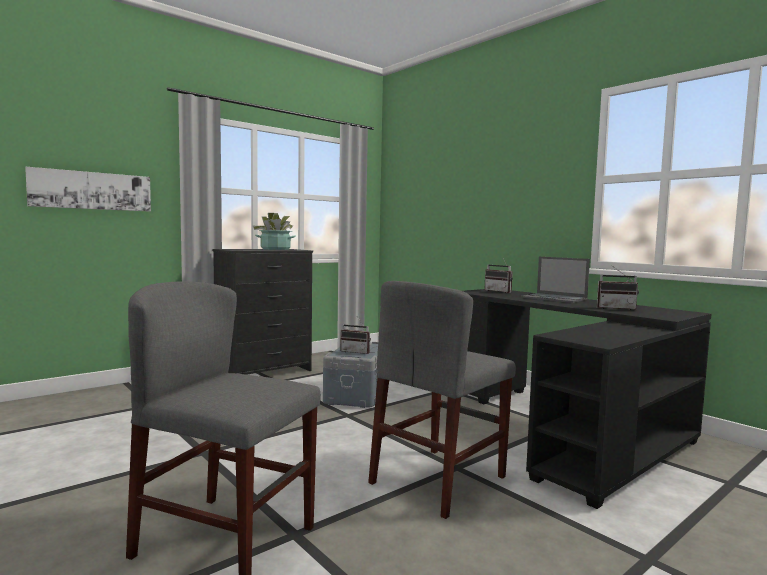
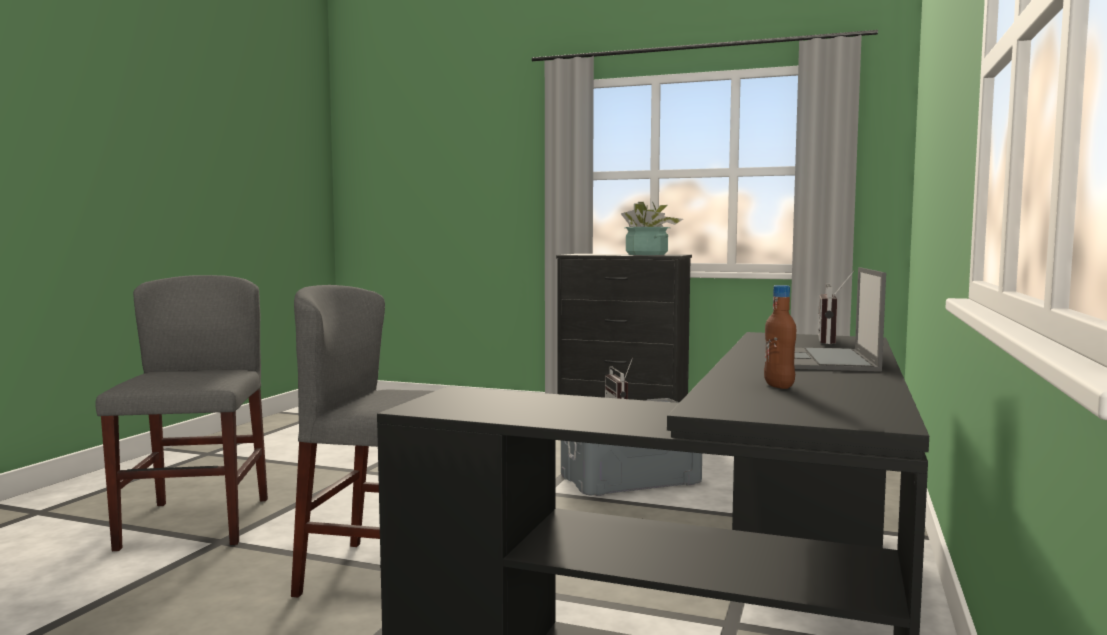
camera: 60 degrees right, 0 degrees up
picture [25,167,151,212] -> none
radio [597,267,639,310] -> brown bottle [764,285,796,389]

